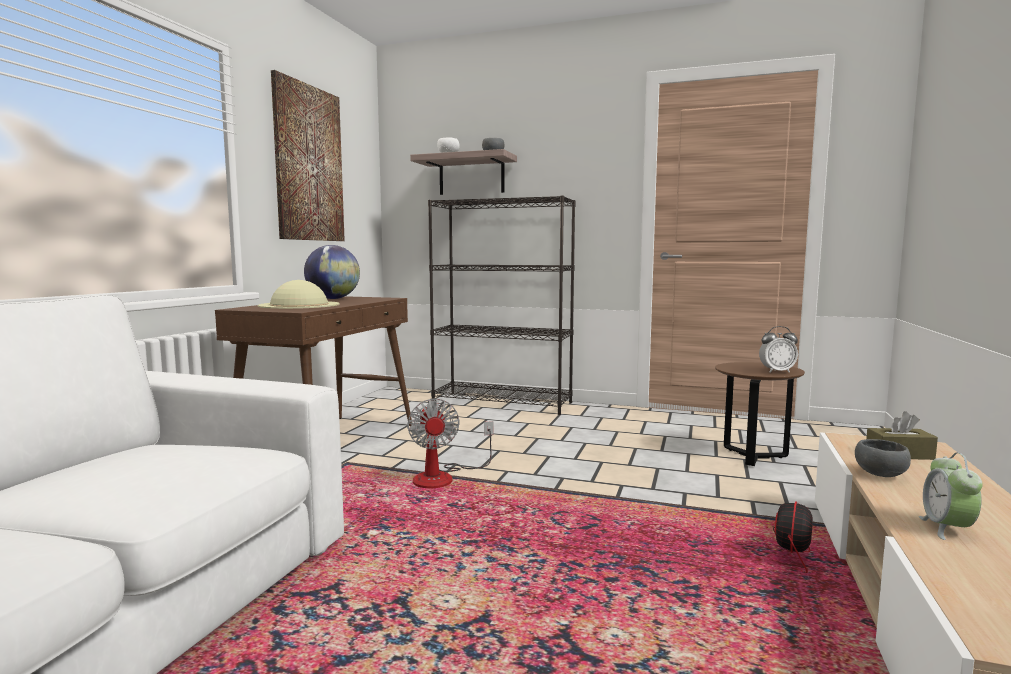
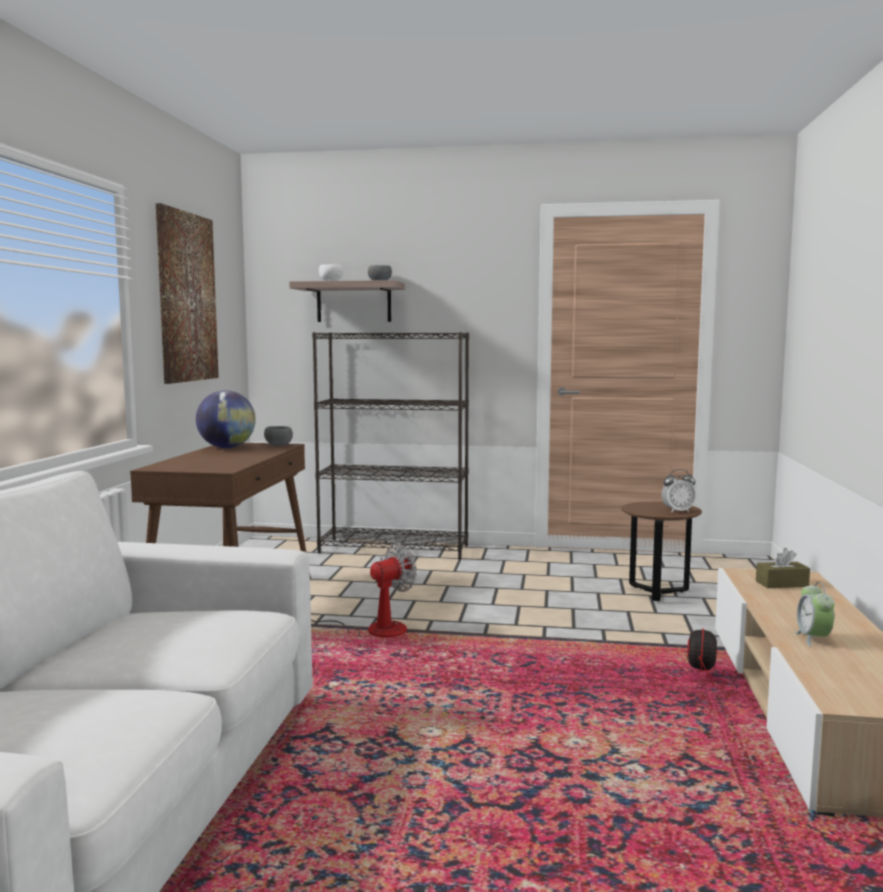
camera: 10 degrees left, 0 degrees up
beige hat [258,280,340,309] -> none
fan [407,398,493,488] -> fan turned 105 degrees counterclockwise [311,543,417,637]
grey bowl [855,439,911,477] -> grey bowl moved to [264,426,293,446]

